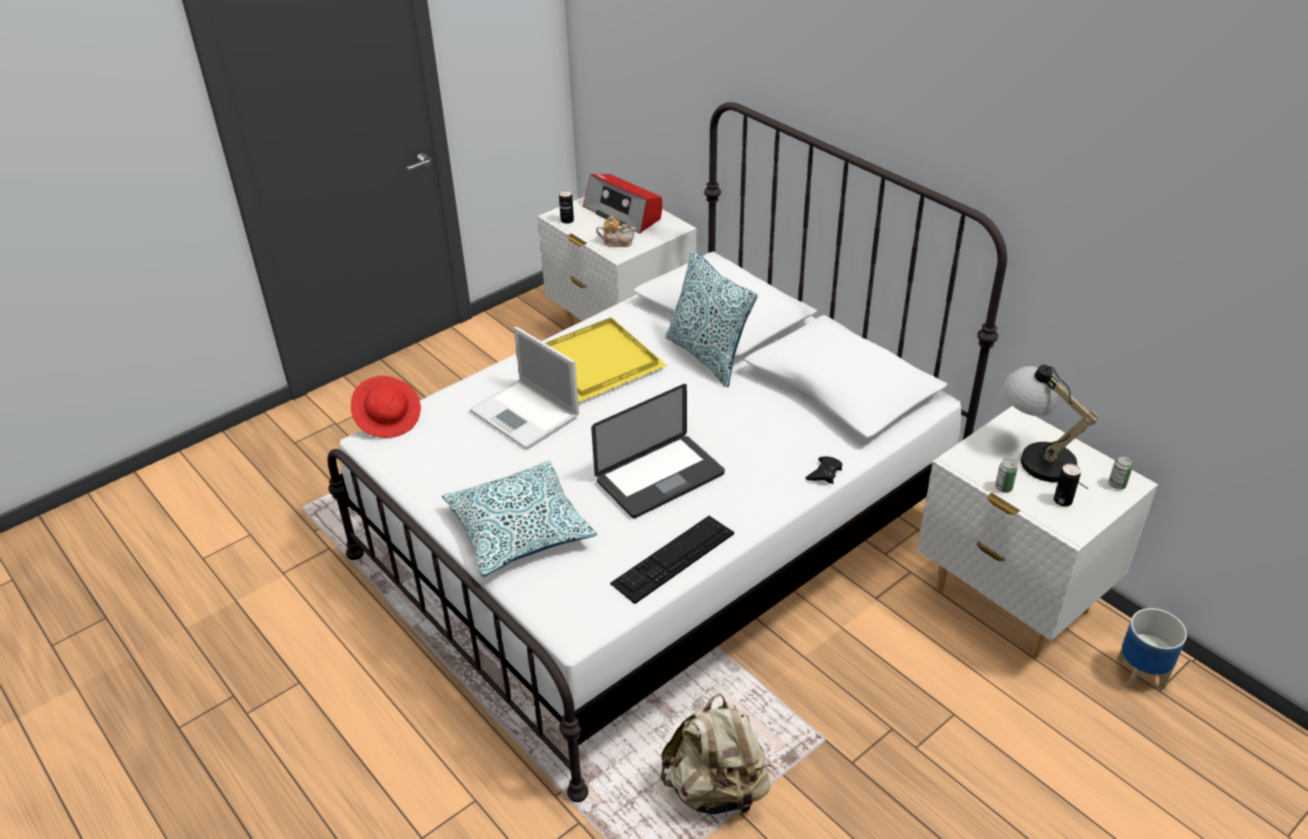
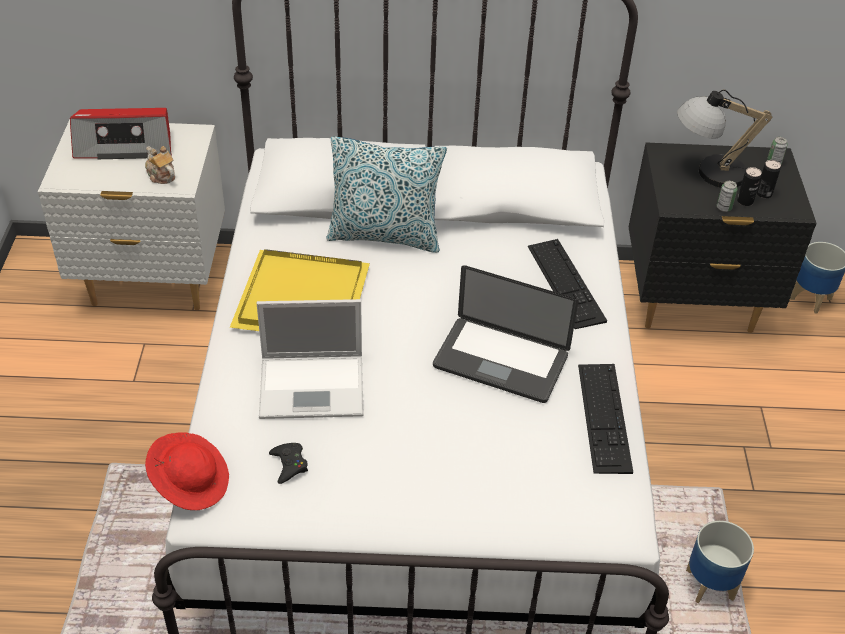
camera: 50 degrees left, 5 degrees up
pillow [442,461,597,577] -> none
can [559,191,574,224] -> can moved to [737,167,762,206]
laptop [591,384,725,518] -> laptop turned 105 degrees clockwise [433,265,578,403]
teapot [596,216,636,247] -> teapot turned 90 degrees counterclockwise [145,146,175,184]
beige backpack [660,693,771,818] -> planter [686,521,754,603]
black game controller [805,456,842,484] -> black game controller moved to [269,443,308,484]
white nightstand [917,406,1158,658] -> black nightstand [629,143,817,333]
none -> keyboard [528,239,607,329]

